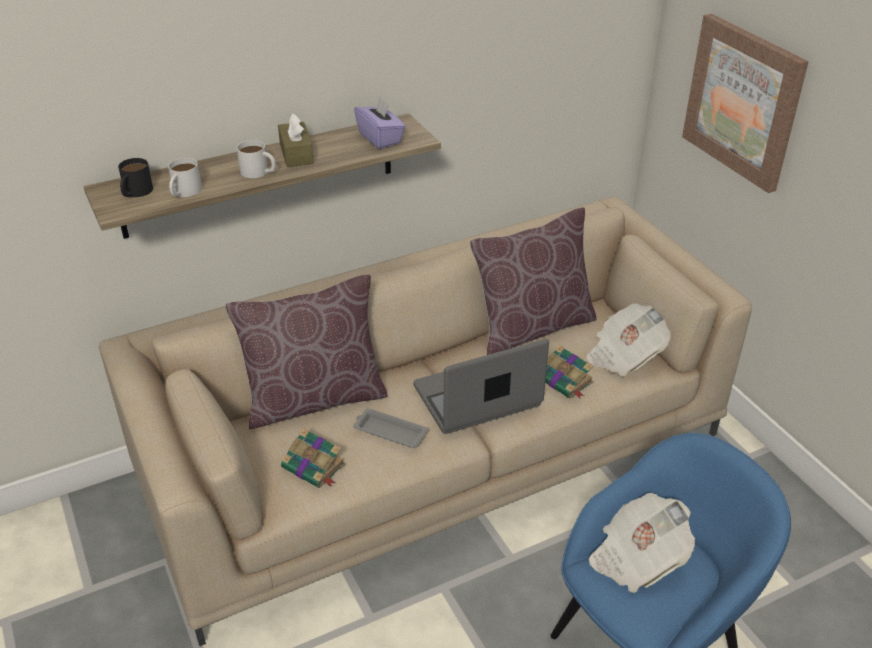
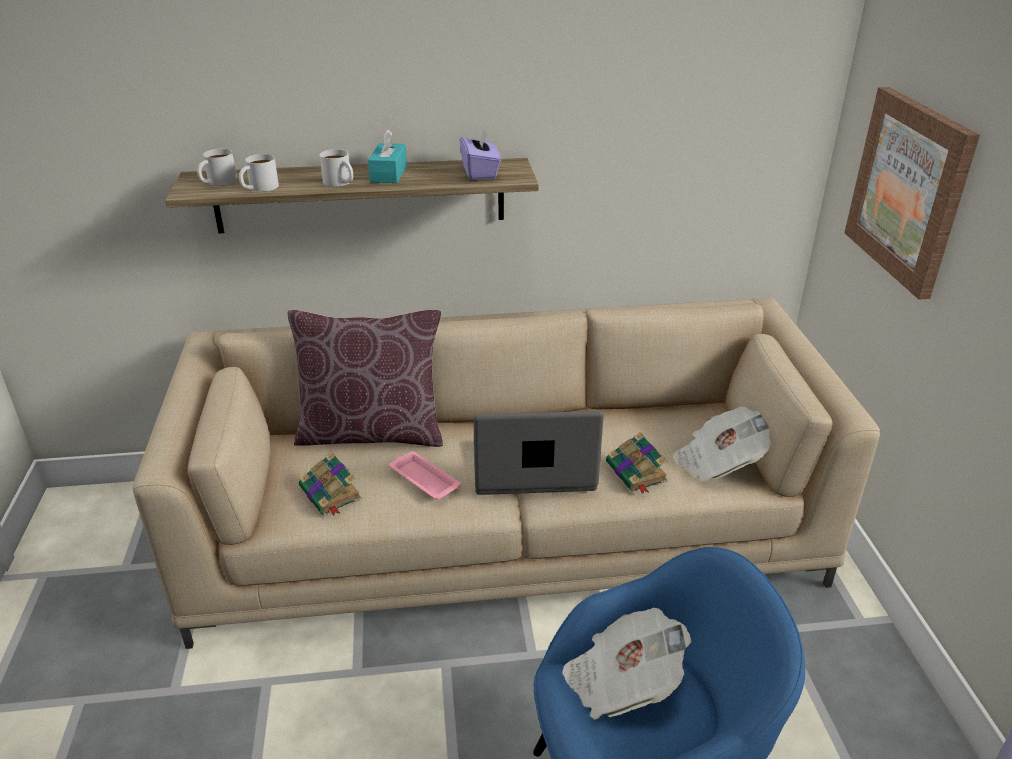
camera: 20 degrees right, 5 degrees down
black mug [118,158,153,197] -> white mug [197,149,237,186]
brown tissue box [278,114,314,167] -> turquoise tissue box [368,130,407,183]
grey tray [353,408,428,448] -> pink tray [389,451,461,500]
brown pillow [470,207,597,355] -> none

